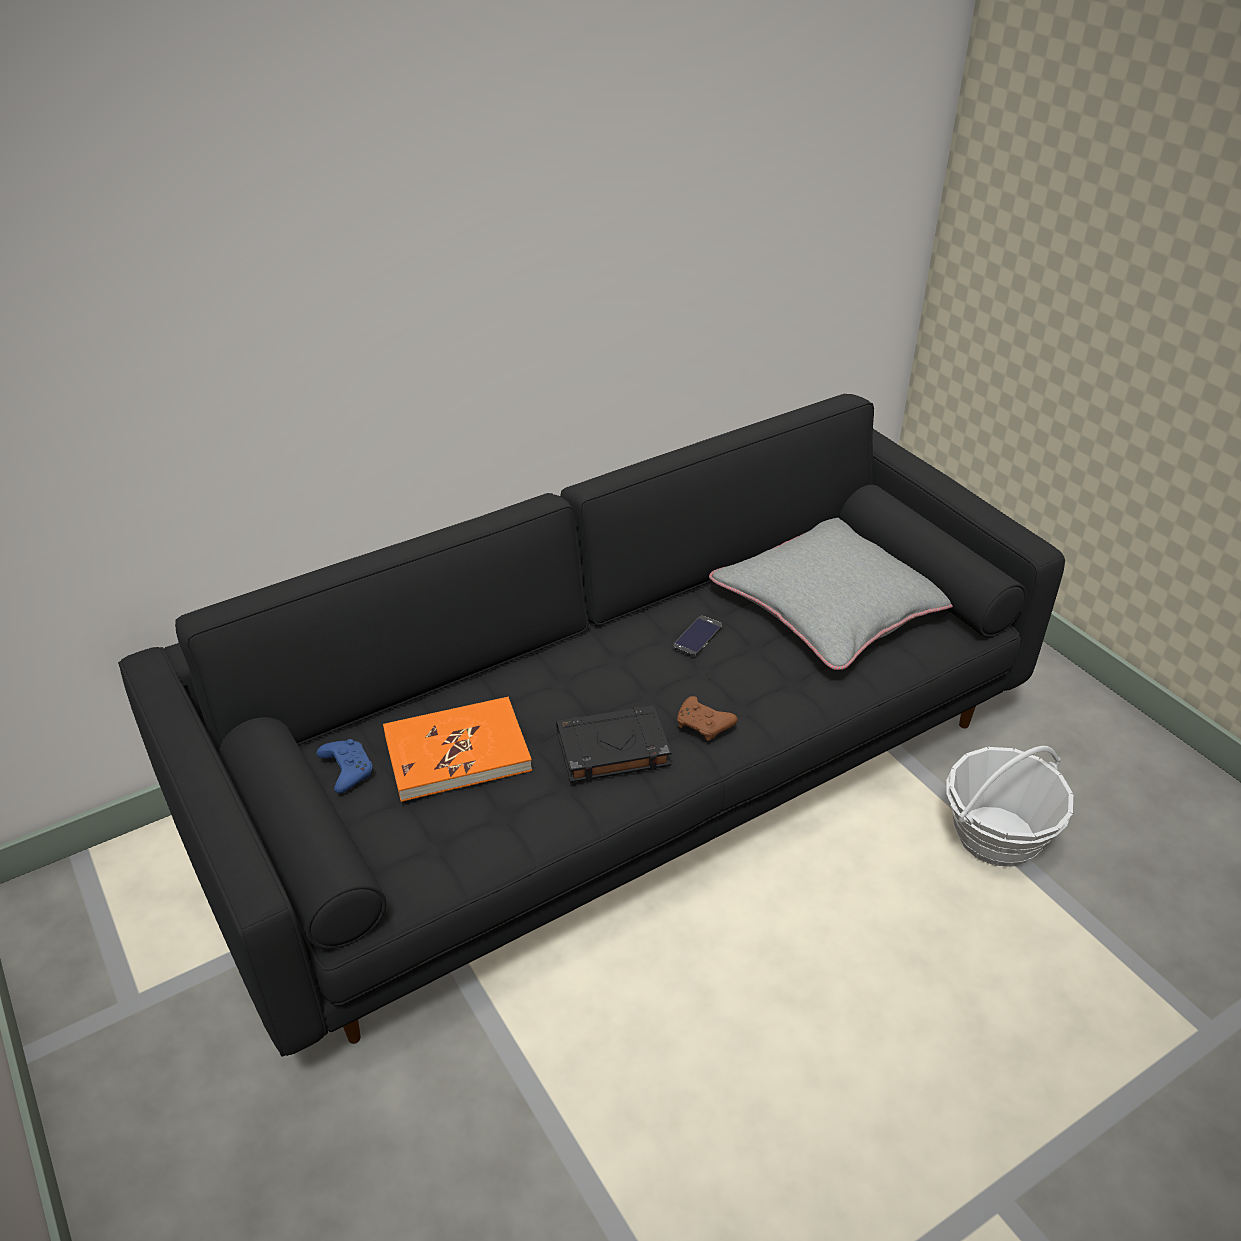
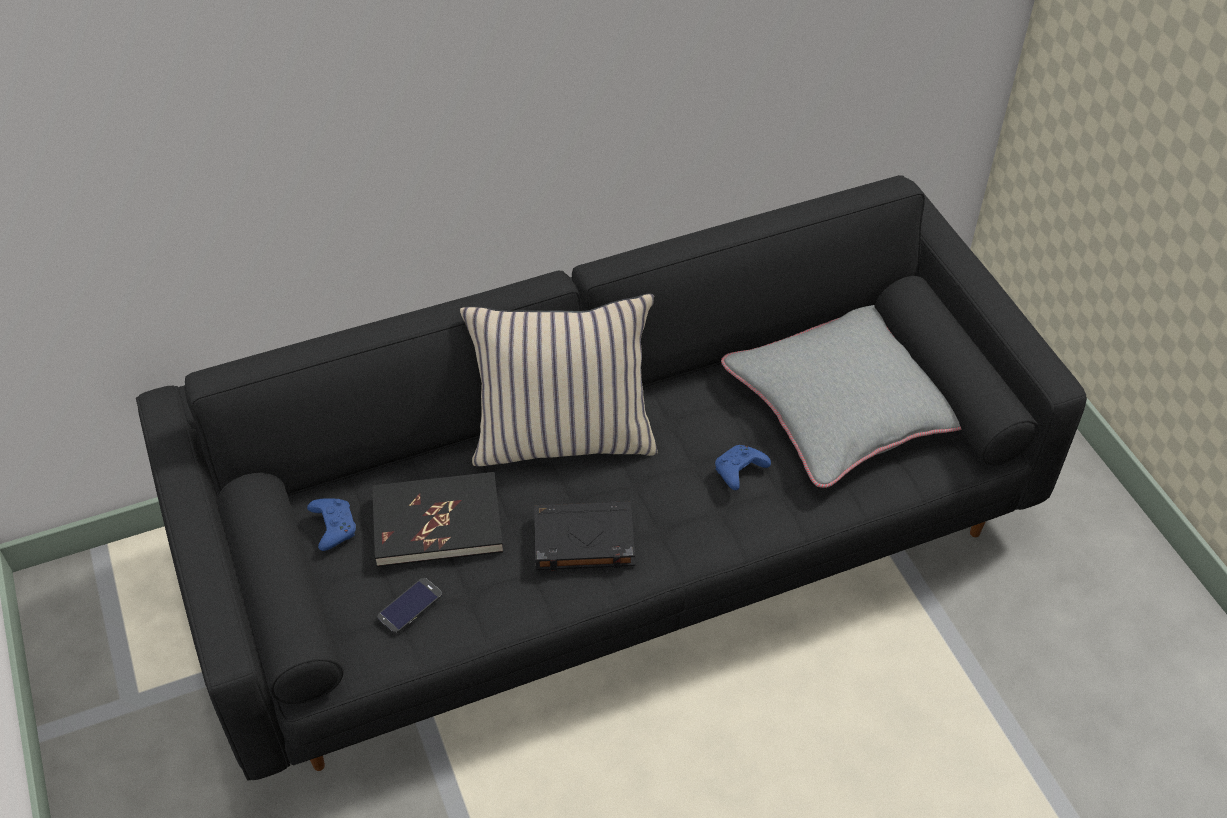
camera: 10 degrees right, 10 degrees up
orange book [383,697,532,802] -> black book [372,472,503,567]
phone [673,616,722,656] -> phone moved to [378,578,442,633]
brown game controller [677,696,738,741] -> none
basket [946,746,1073,867] -> none
none -> beige pillow [460,293,658,466]
none -> blue game controller [715,445,771,490]

